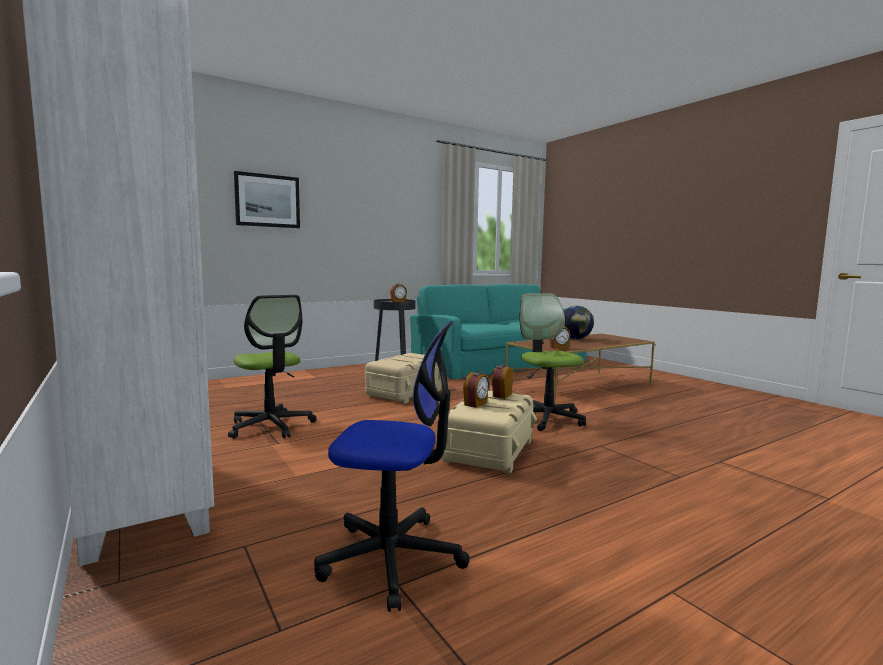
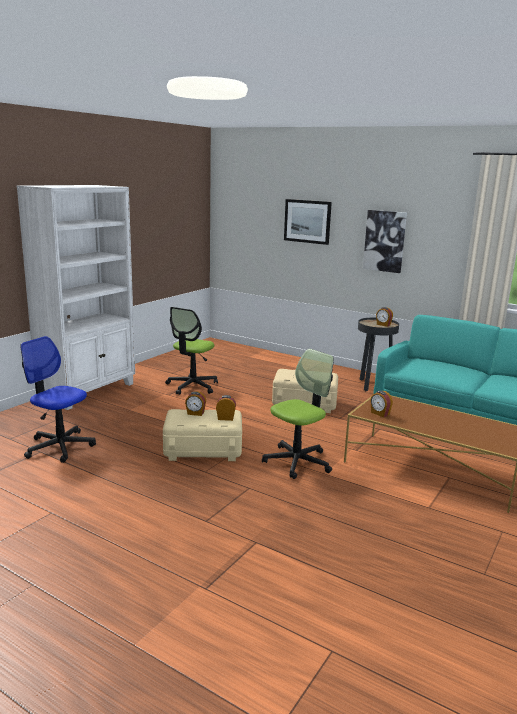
camera: 65 degrees right, 10 degrees up
office chair [314,321,469,612] -> office chair turned 135 degrees clockwise [20,336,96,463]
globe [564,306,594,339] -> none
none -> picture [363,210,407,273]

